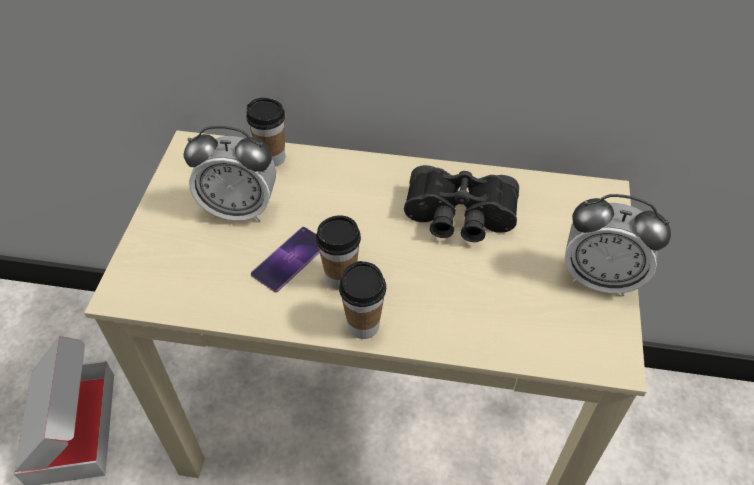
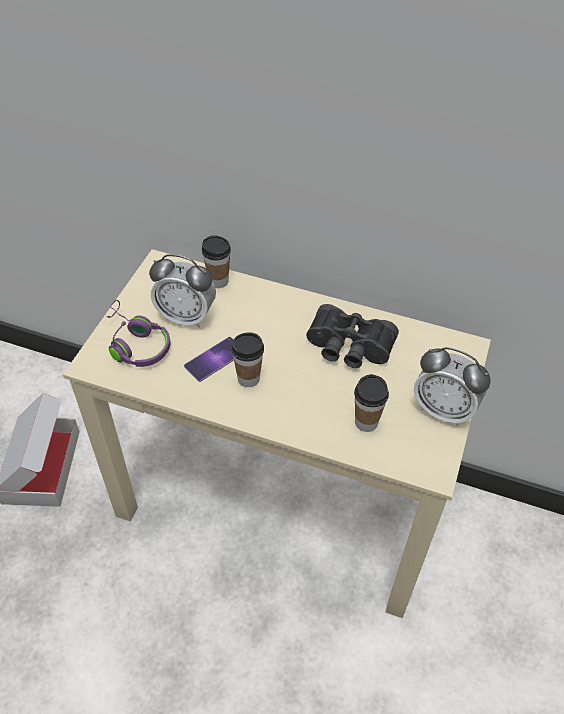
camera: 10 degrees right, 0 degrees up
cup [339,261,386,339] -> cup moved to [354,374,389,432]
none -> purple headphones [106,300,171,367]

